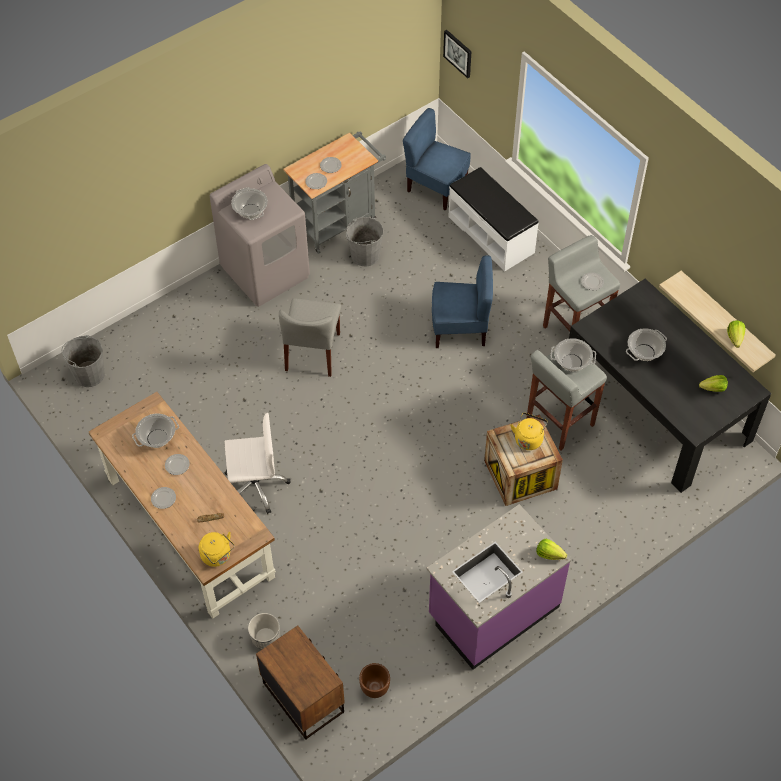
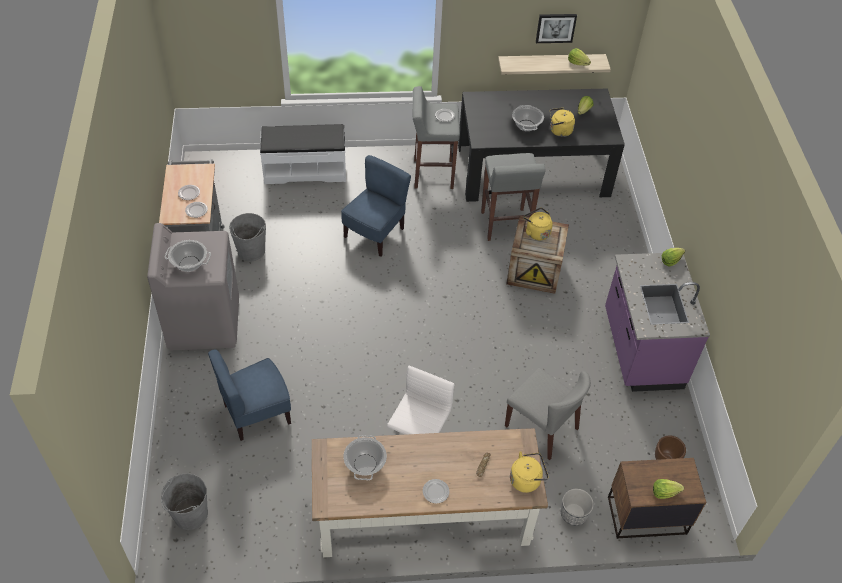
camera: 60 degrees left, 5 degrees down
plate [165,454,190,475] -> none
grey chair [279,298,341,377] -> grey chair moved to [505,368,591,460]
blue chair [403,108,471,211] -> blue chair moved to [208,350,291,441]
picture [443,30,471,78] -> picture moved to [536,14,577,43]
cooking pot [551,338,596,371] -> none
none -> yellow kettle [550,108,575,137]
none -> lettuce [653,479,684,499]

